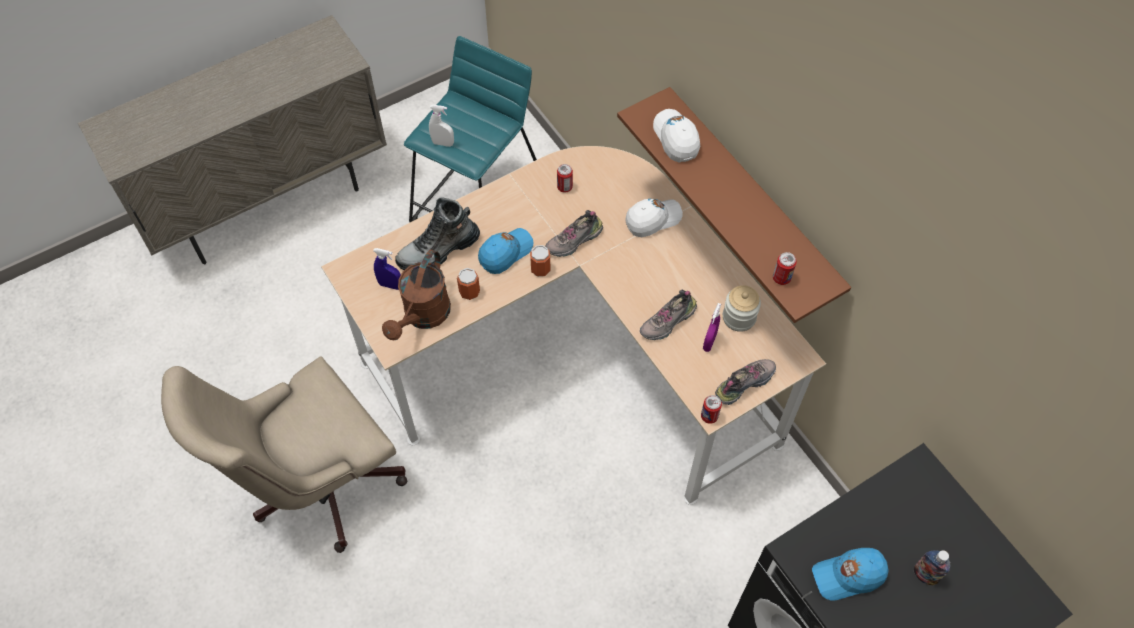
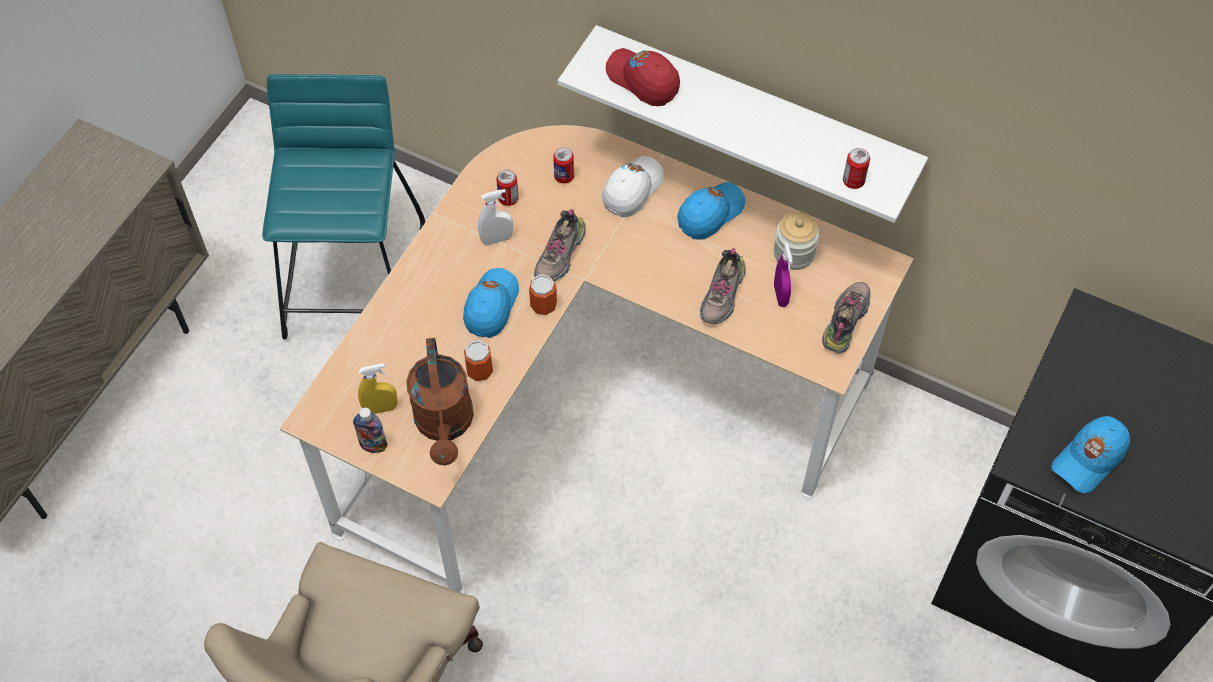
camera: 30 degrees left, 0 degrees up
blue spray bottle [373,248,401,290] -> yellow spray bottle [358,363,398,414]
boot [395,197,480,270] -> none
white spray bottle [429,105,454,147] -> white spray bottle moved to [478,189,513,245]
brown shelf [617,87,851,323] -> white shelf [558,25,928,223]
white cap [653,109,700,163] -> red cap [606,48,680,106]
can [701,395,722,424] -> can moved to [553,147,574,184]
bottle [914,550,950,586] -> bottle moved to [353,408,387,453]
none -> blue cap [677,182,745,240]

